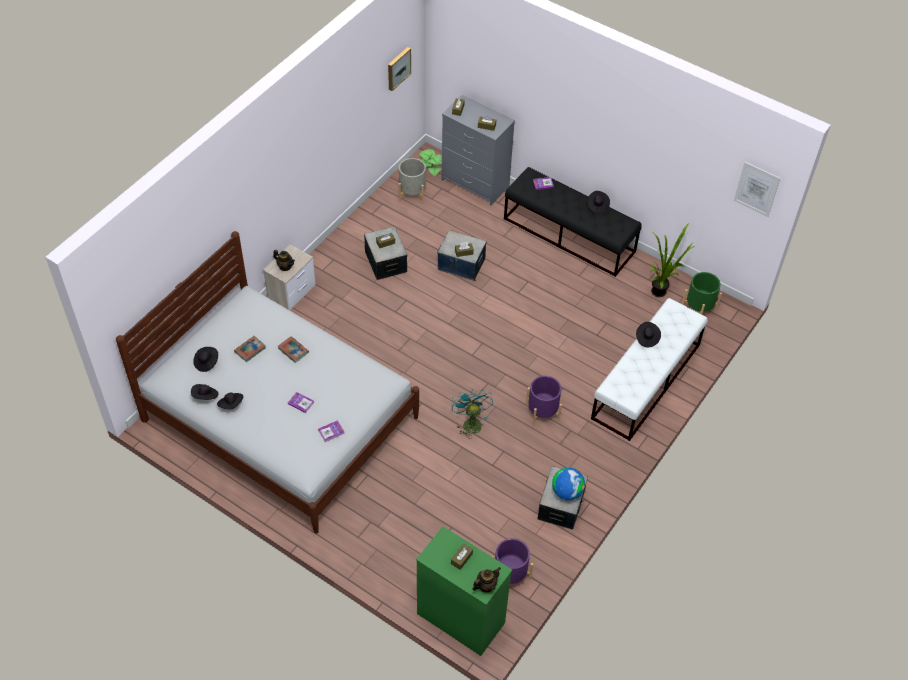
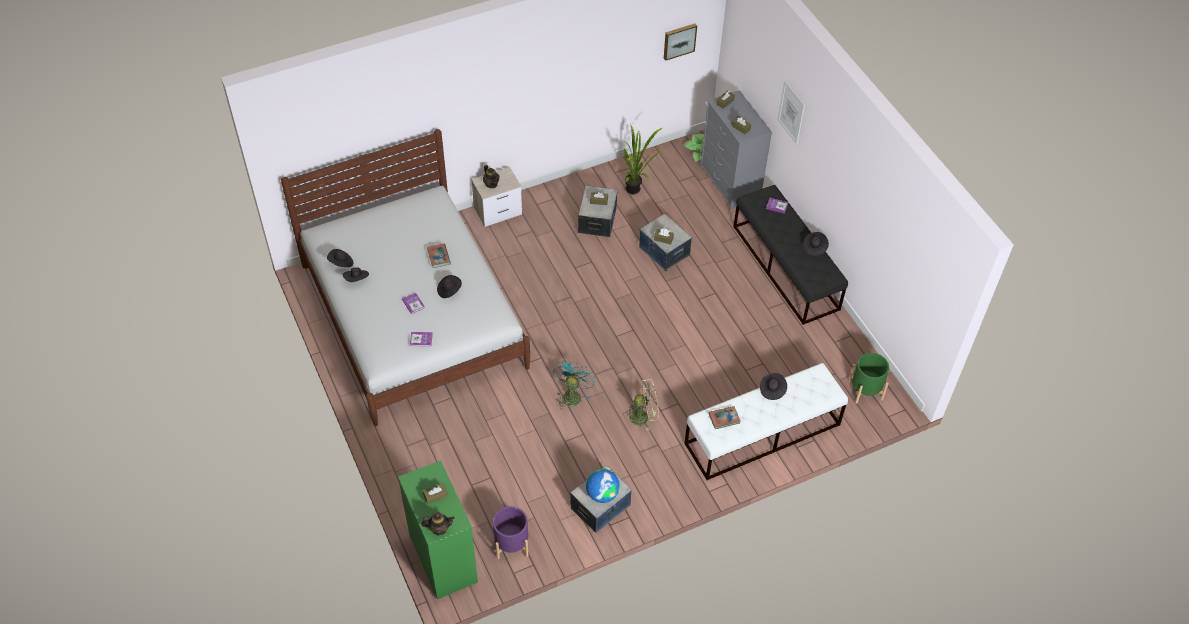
camera: 30 degrees right, 0 degrees up
black hat [193,347,218,372] -> black hat moved to [437,275,462,298]
book [234,336,266,362] -> book moved to [709,406,741,429]
grey planter [399,158,426,204] -> none
purple planter [526,376,562,426] -> green fan [623,379,659,431]
potted plant [649,223,695,297] -> potted plant moved to [622,125,664,194]
picture [734,162,780,217] -> picture moved to [777,81,805,144]

